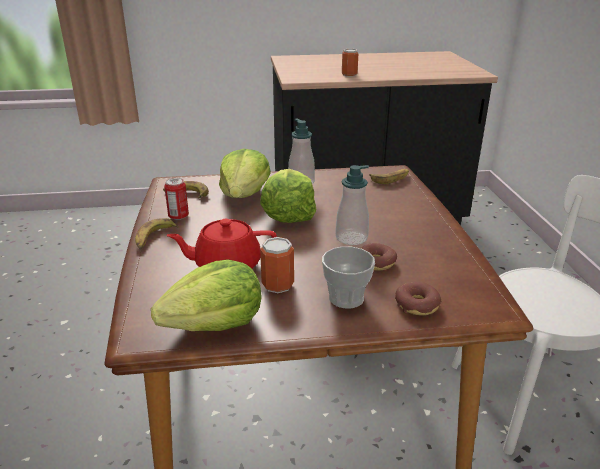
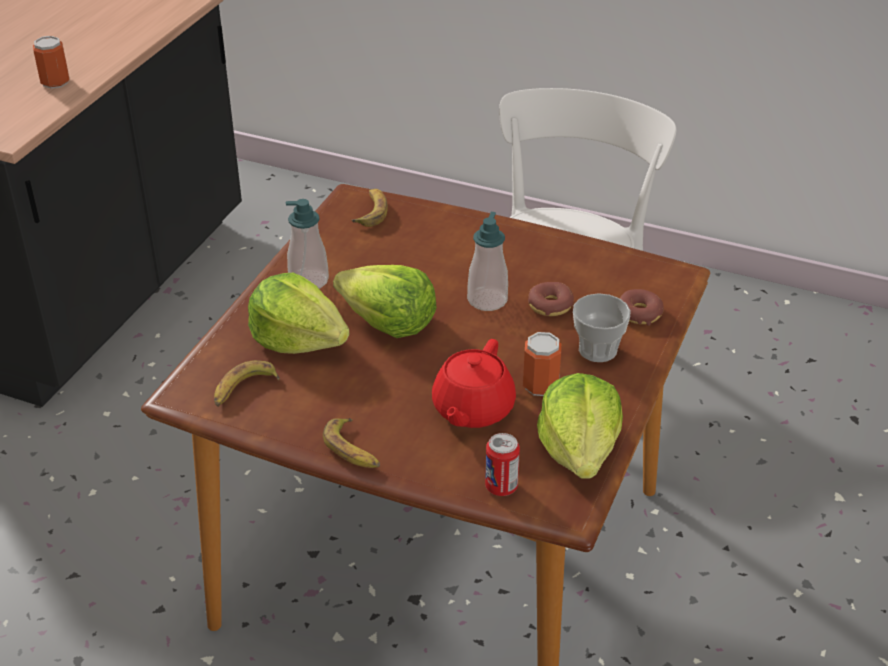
camera: 60 degrees left, 10 degrees up
can [164,178,189,220] -> can moved to [485,433,520,496]

